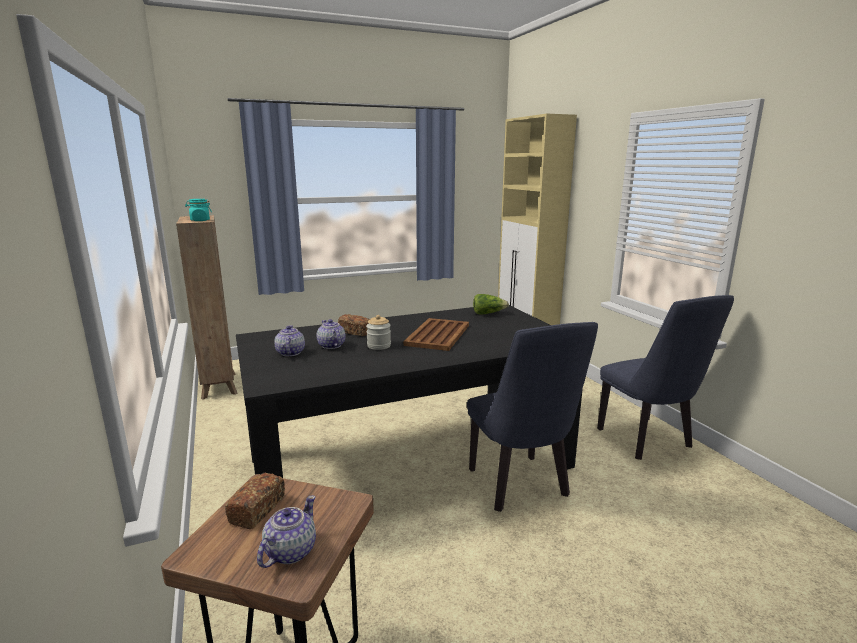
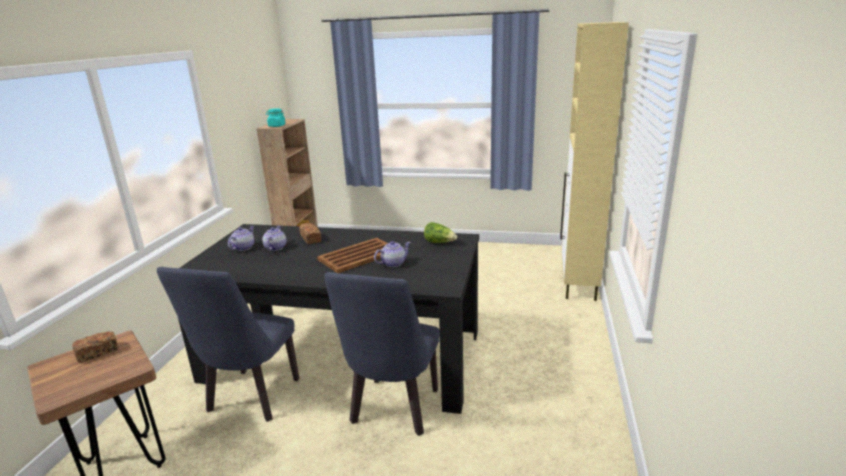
camera: 35 degrees right, 5 degrees up
teapot [257,495,316,568] -> teapot moved to [374,241,411,267]
jar [366,315,391,350] -> none
blue chair [597,295,734,460] -> blue chair moved to [157,267,300,422]

